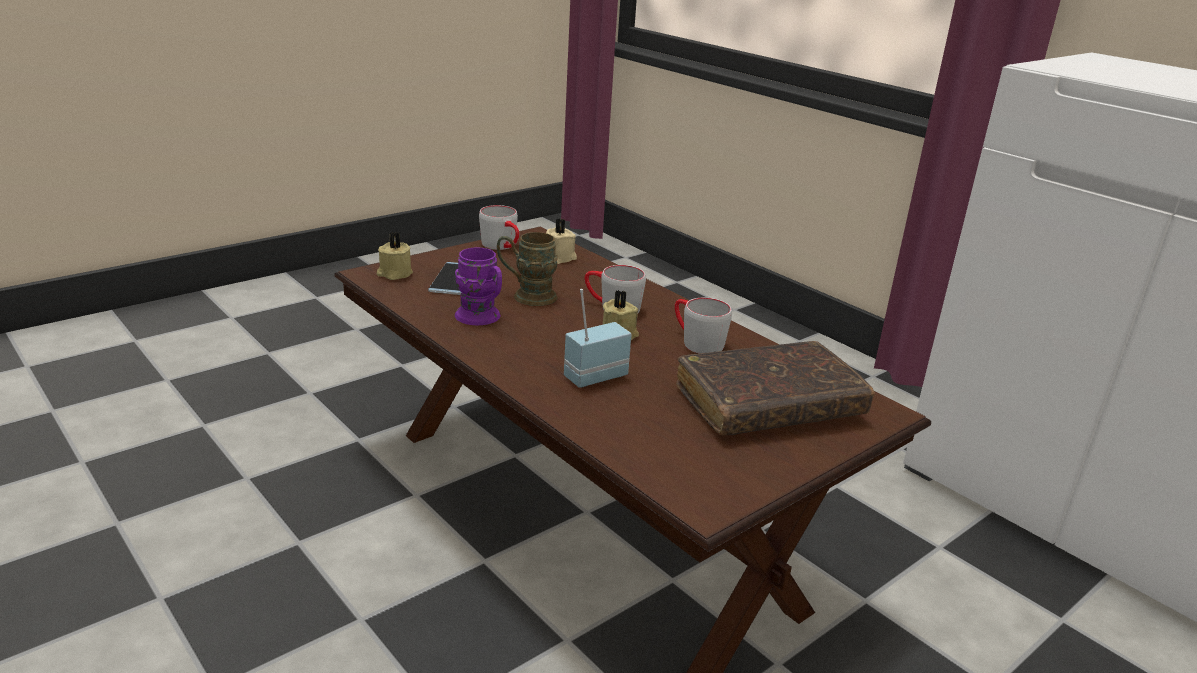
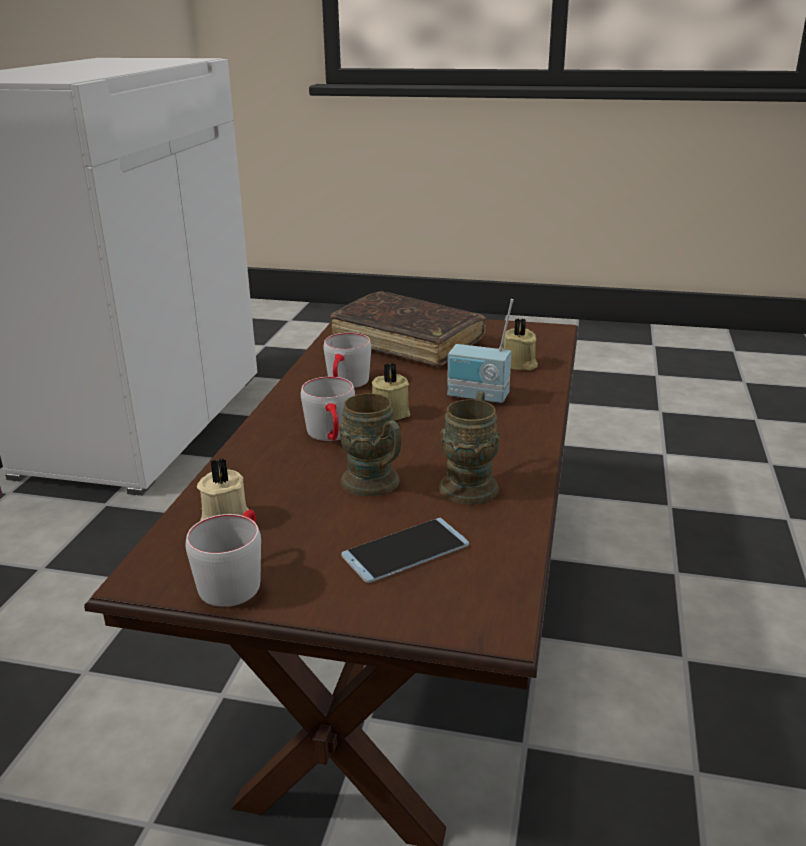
camera: 125 degrees left, 0 degrees up
beige candle [377,232,413,280] -> beige candle moved to [503,318,538,370]
purple mug [455,248,502,325] -> brown mug [439,391,501,504]

